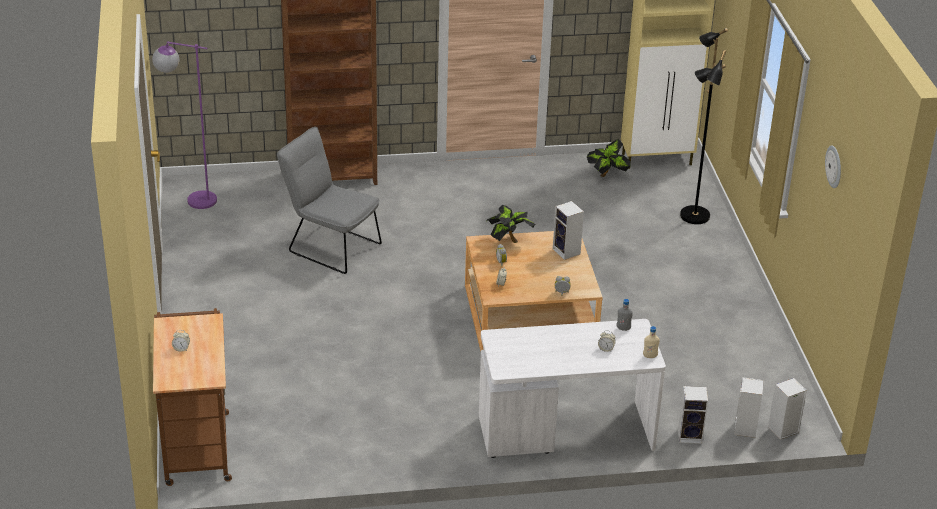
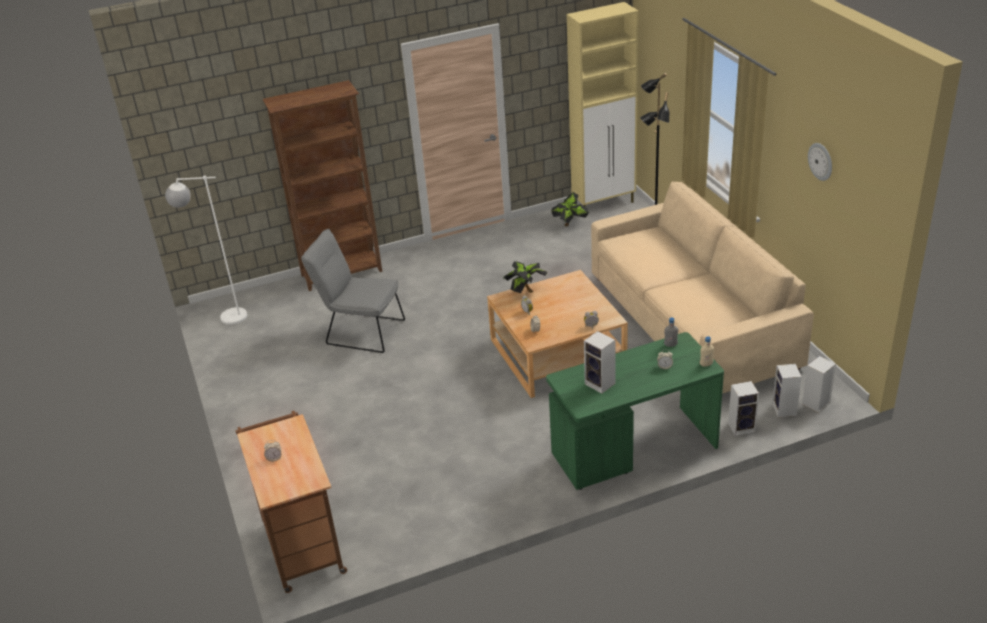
camera: 10 degrees left, 0 degrees up
purple floor lamp [152,41,217,209] -> white floor lamp [165,176,247,325]
white desk [479,319,666,458] -> green desk [546,332,724,490]
speaker [553,201,584,260] -> speaker moved to [584,331,615,394]
none -> beige sofa [591,181,814,394]

